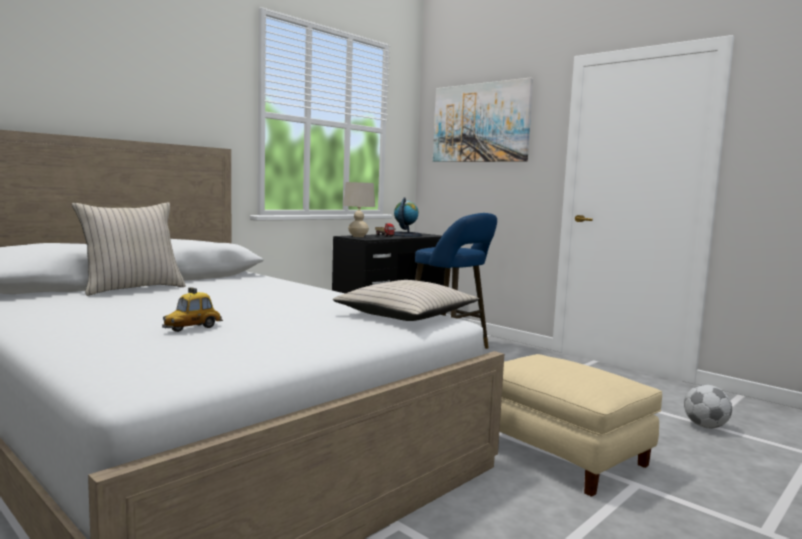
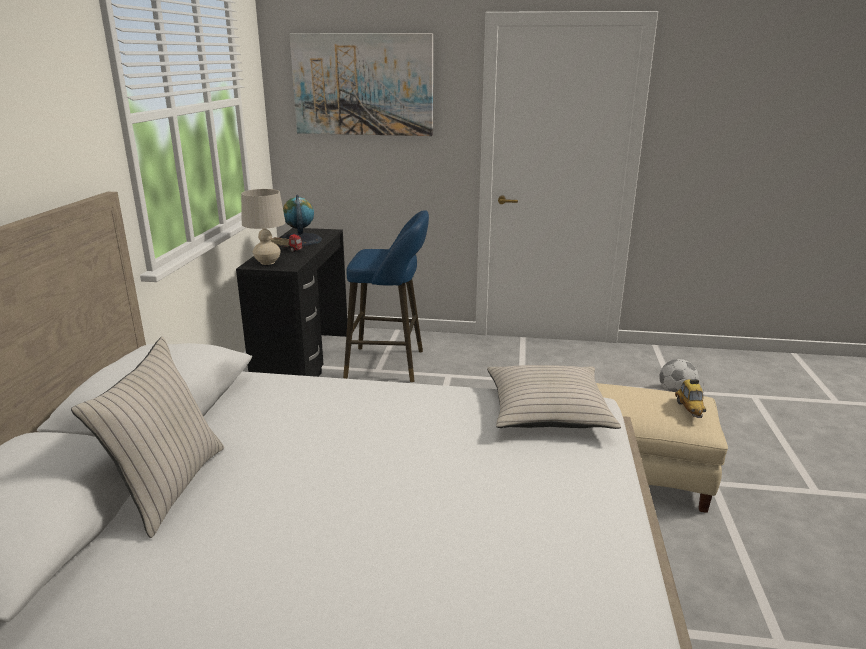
camera: 35 degrees left, 15 degrees up
toy car [162,287,223,332] -> toy car moved to [675,379,706,418]

